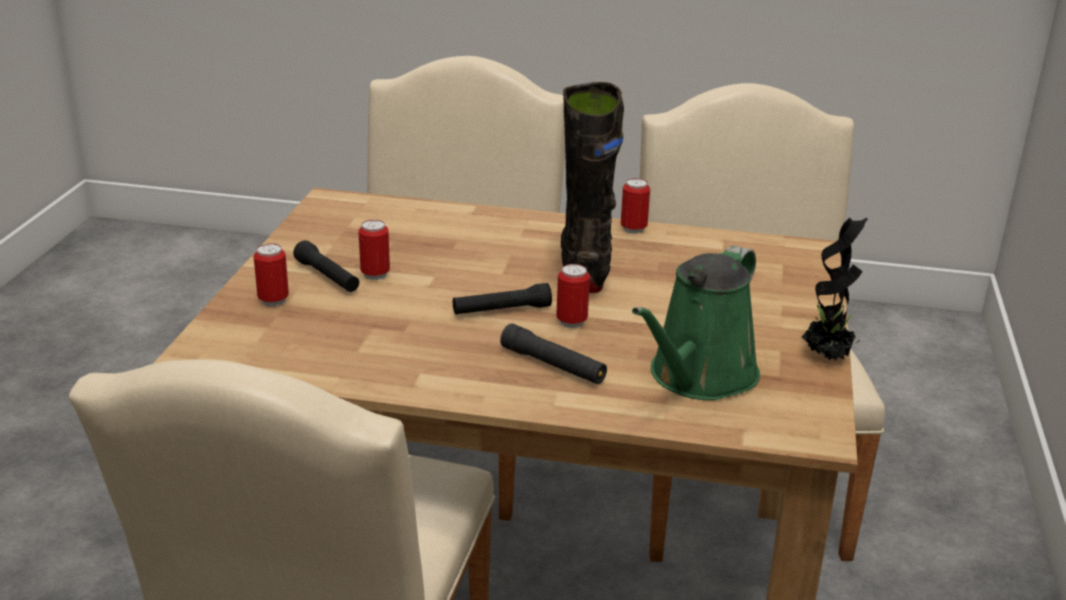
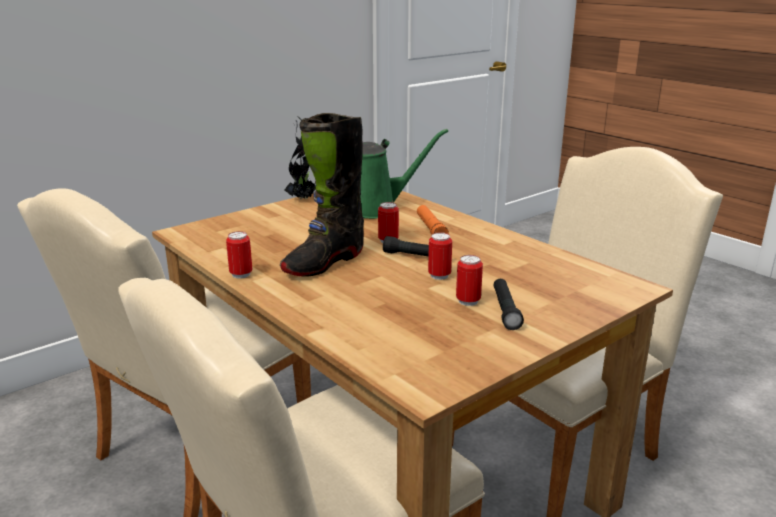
camera: 140 degrees left, 5 degrees down
can [254,243,289,306] -> can moved to [428,232,452,280]
black flashlight [500,323,607,384] -> orange flashlight [417,205,449,234]

